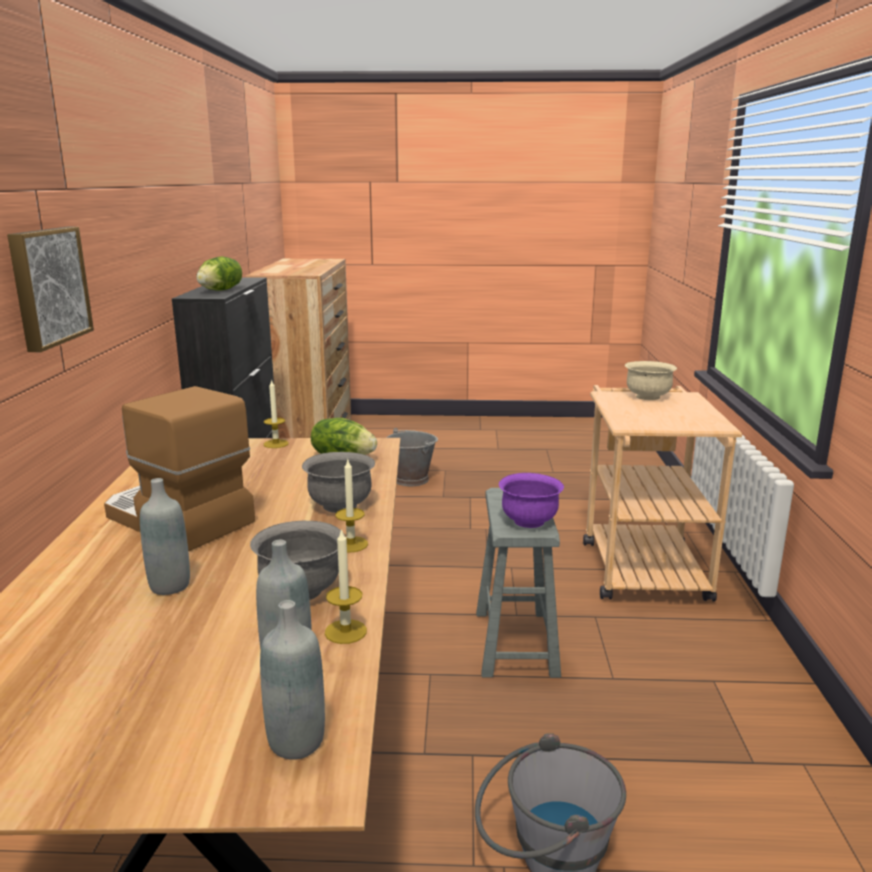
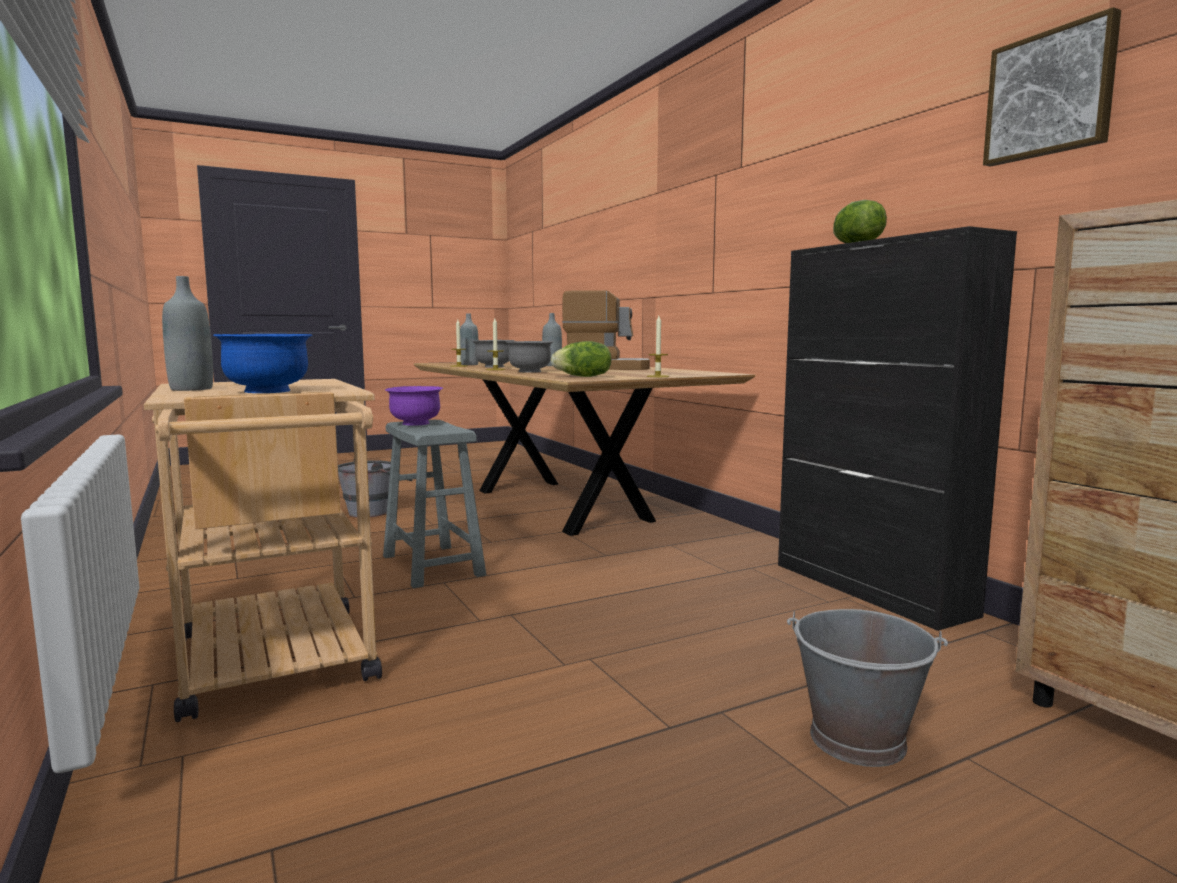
camera: 150 degrees right, 10 degrees down
picture [7,227,94,352] -> picture moved to [983,7,1121,167]
grey bottle [260,600,325,760] -> grey bottle moved to [162,276,213,391]
beige bowl [625,361,677,400] -> blue bowl [213,334,313,393]

